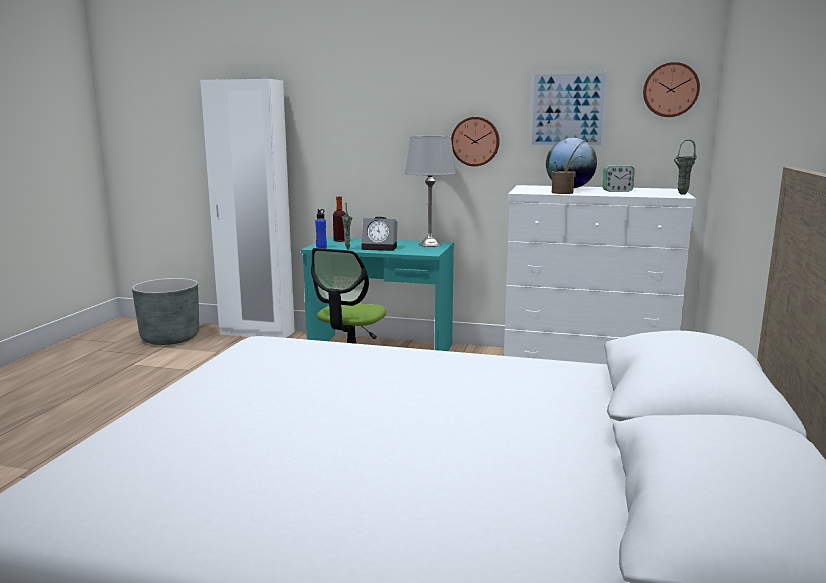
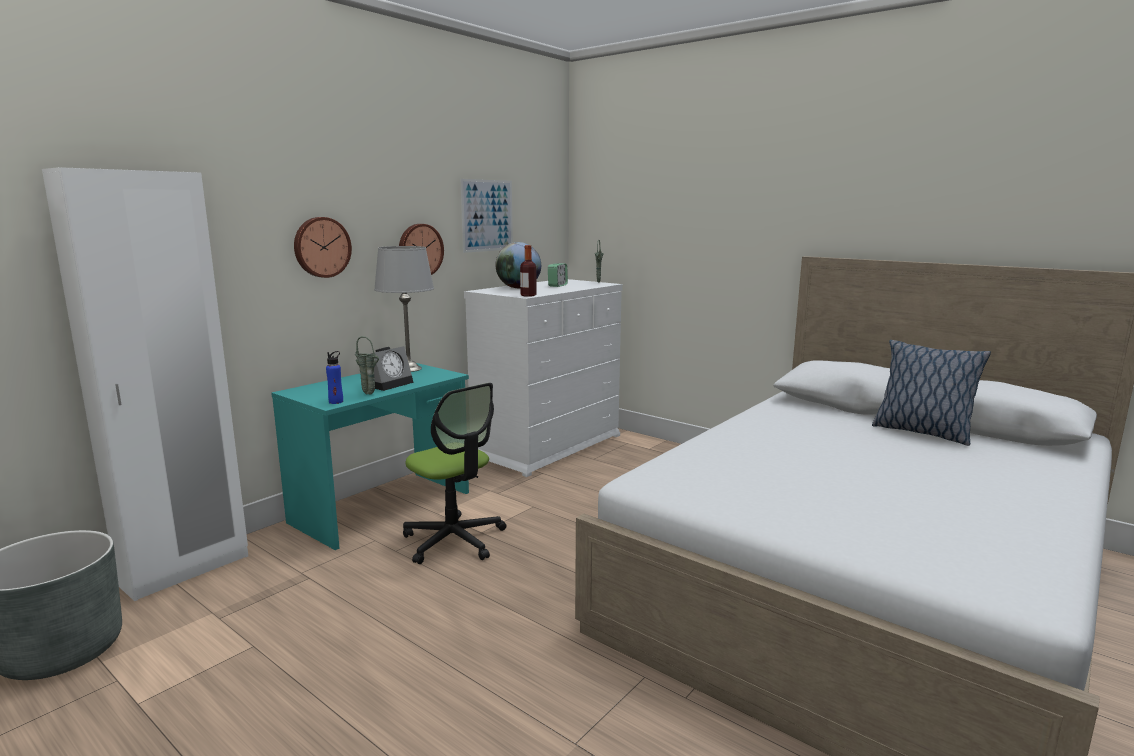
camera: 65 degrees left, 0 degrees up
bottle [333,196,346,242] -> bottle moved to [520,245,537,297]
potted plant [549,139,595,194] -> none
wall clock [643,62,700,117] -> wall clock moved to [294,217,352,278]
none -> pillow [872,340,991,446]

